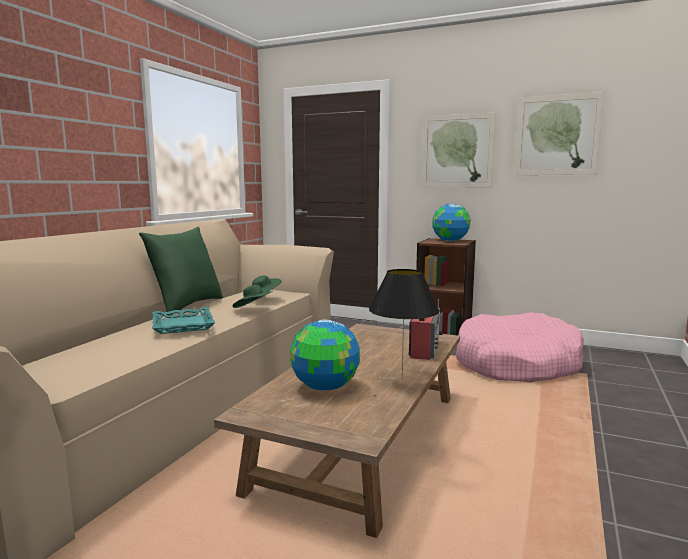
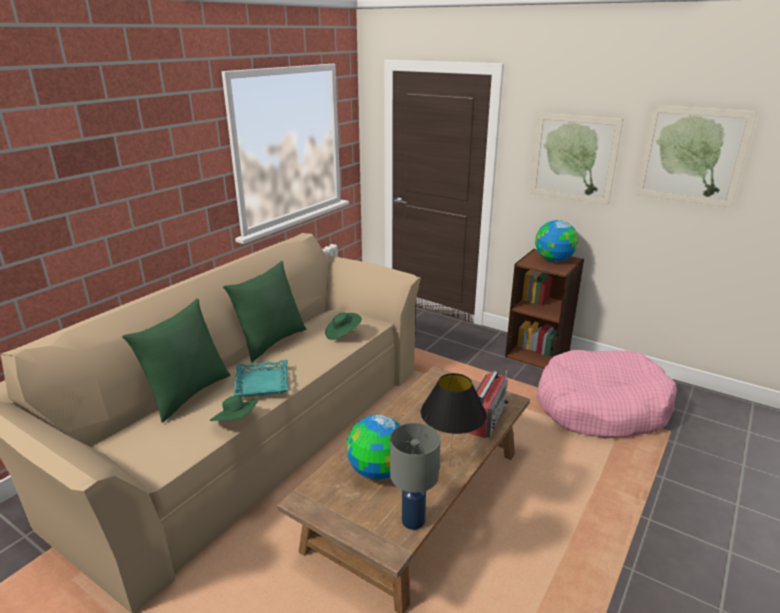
camera: 10 degrees right, 15 degrees up
green hat [233,285,273,308] -> green hat moved to [210,396,258,421]
none -> green pillow [122,299,231,423]
none -> grey table lamp [390,423,441,530]

